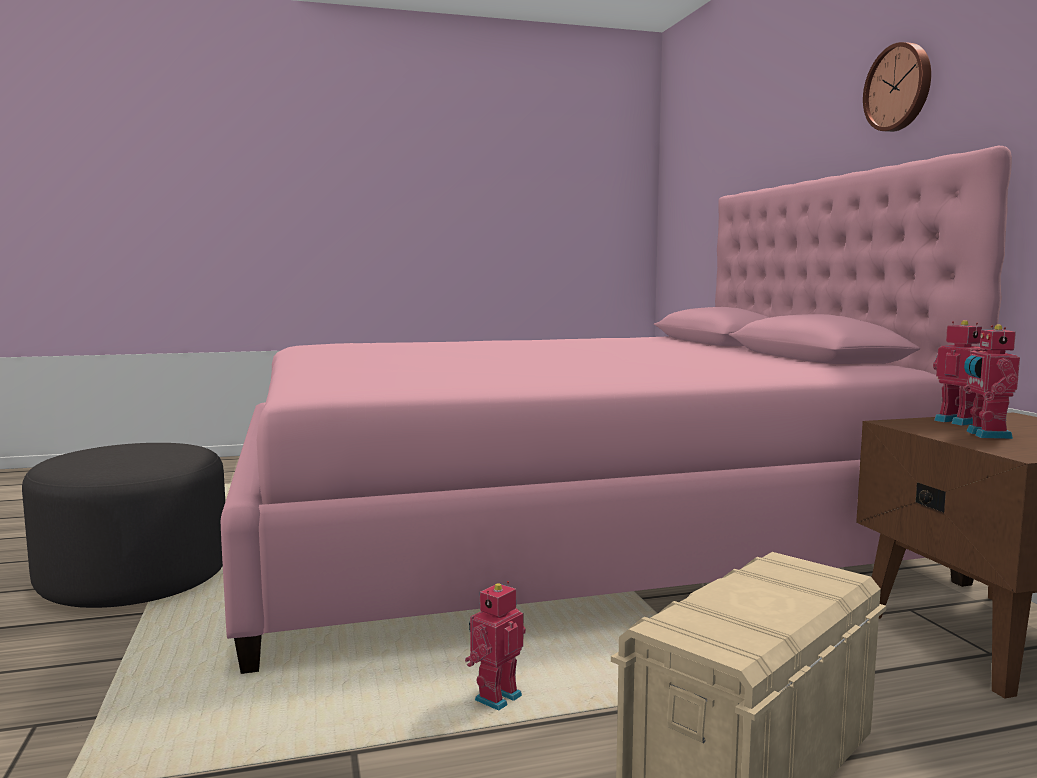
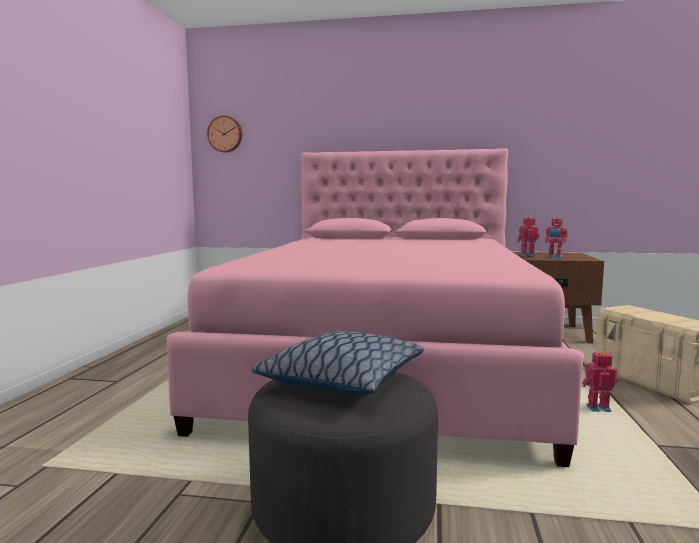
camera: 65 degrees left, 0 degrees up
toy robot [465,581,526,711] -> toy robot turned 120 degrees clockwise [582,351,619,412]
wall clock [863,42,931,132] -> wall clock moved to [207,115,242,153]
none -> pillow [252,331,424,396]

